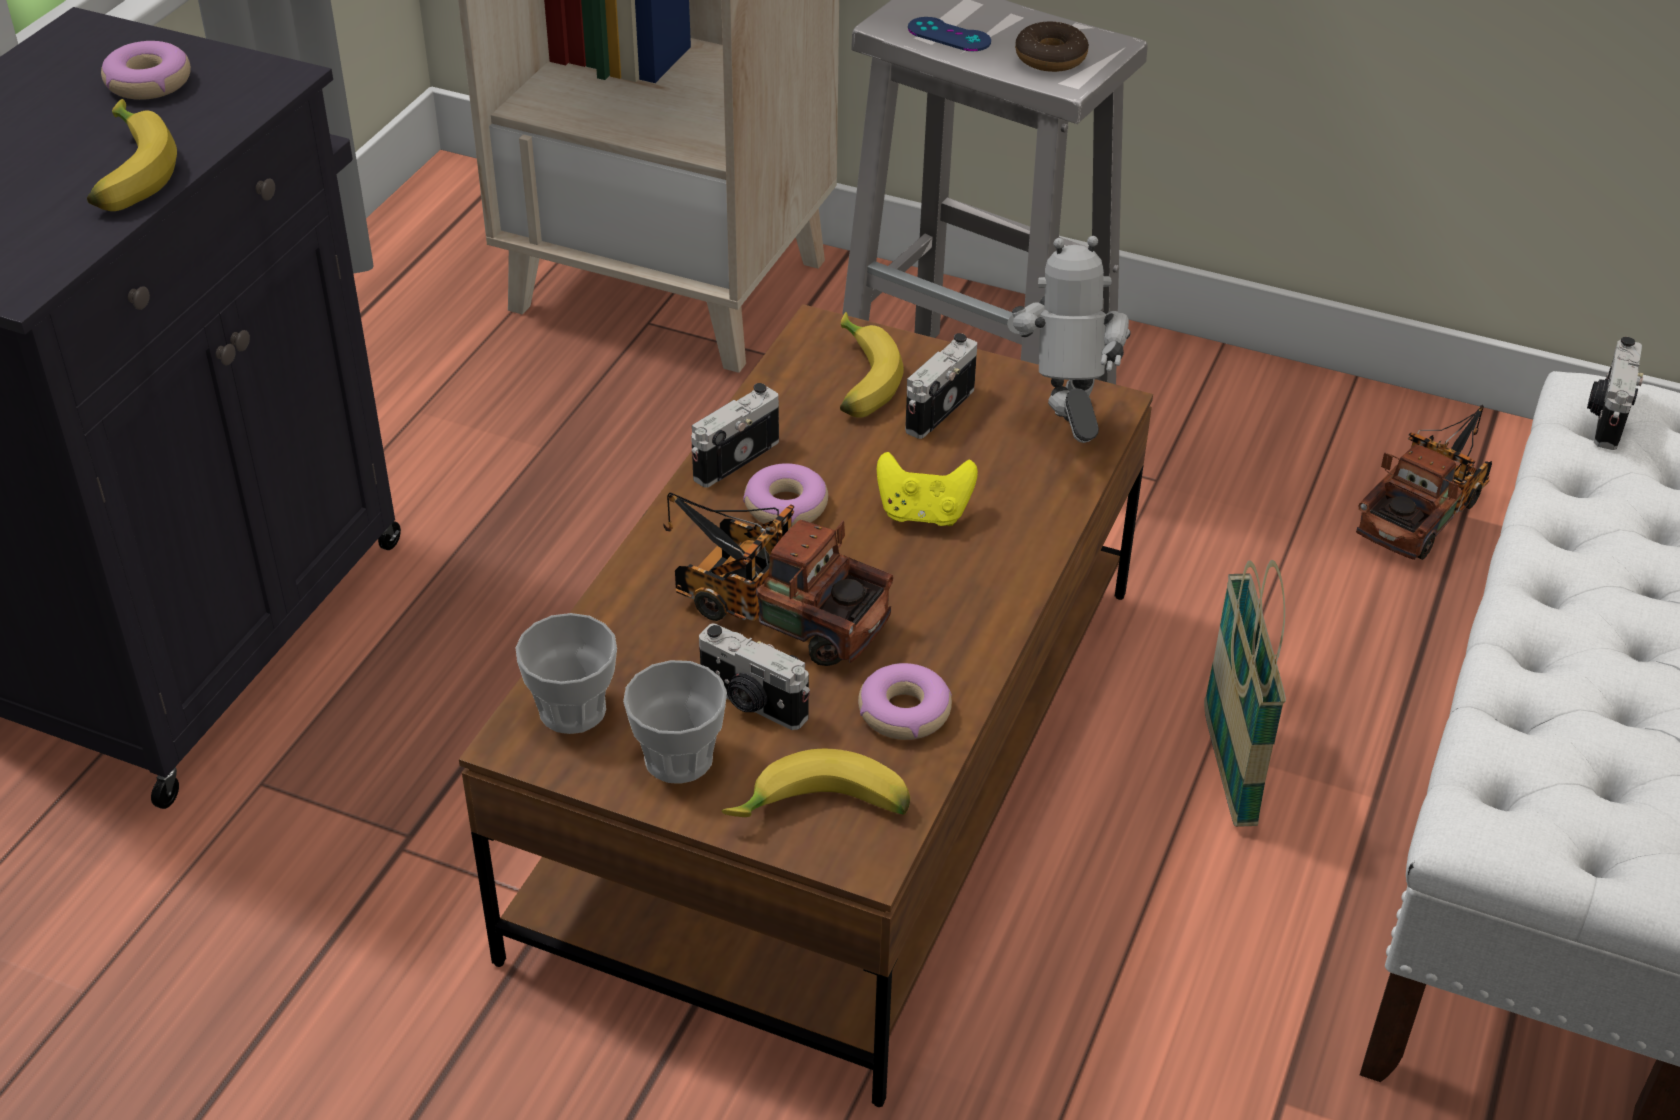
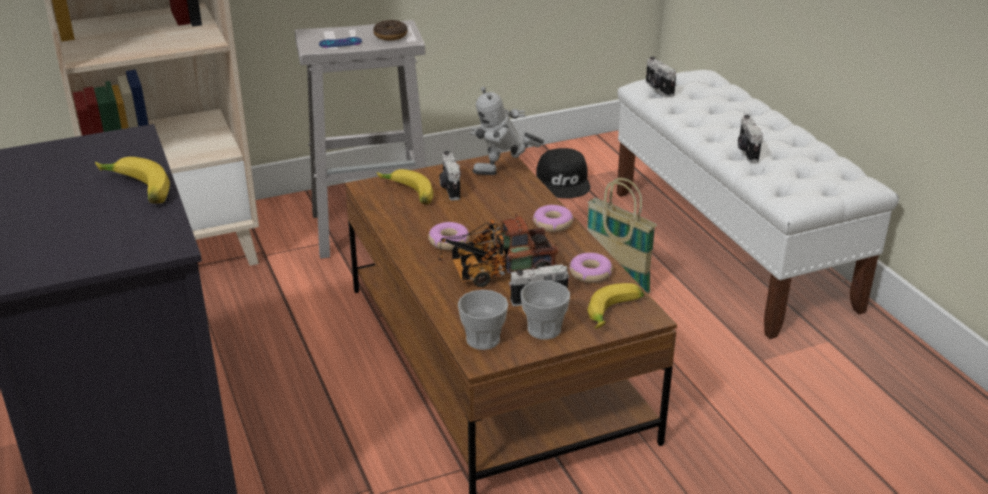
camera: 45 degrees left, 10 degrees down
donut [101,41,191,100] -> donut moved to [533,205,574,232]
camera [691,383,779,488] -> camera moved to [738,115,763,162]
yellow game controller [877,452,978,526] -> none
toy robot [1007,236,1131,443] -> toy robot turned 60 degrees counterclockwise [470,87,544,175]
toy truck [1356,404,1492,560] -> black cap [536,148,591,198]

